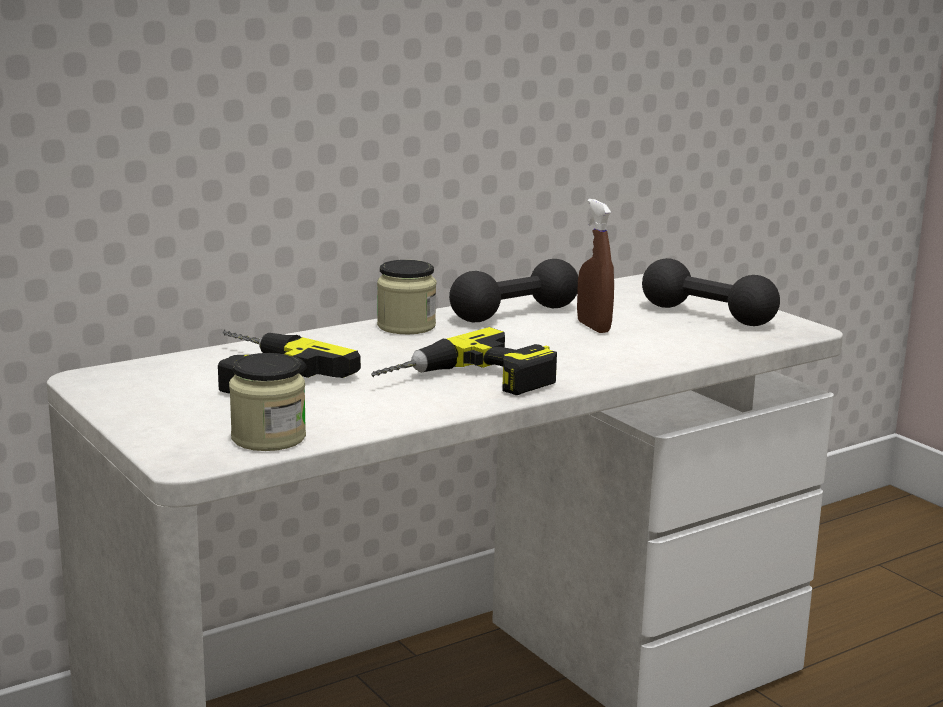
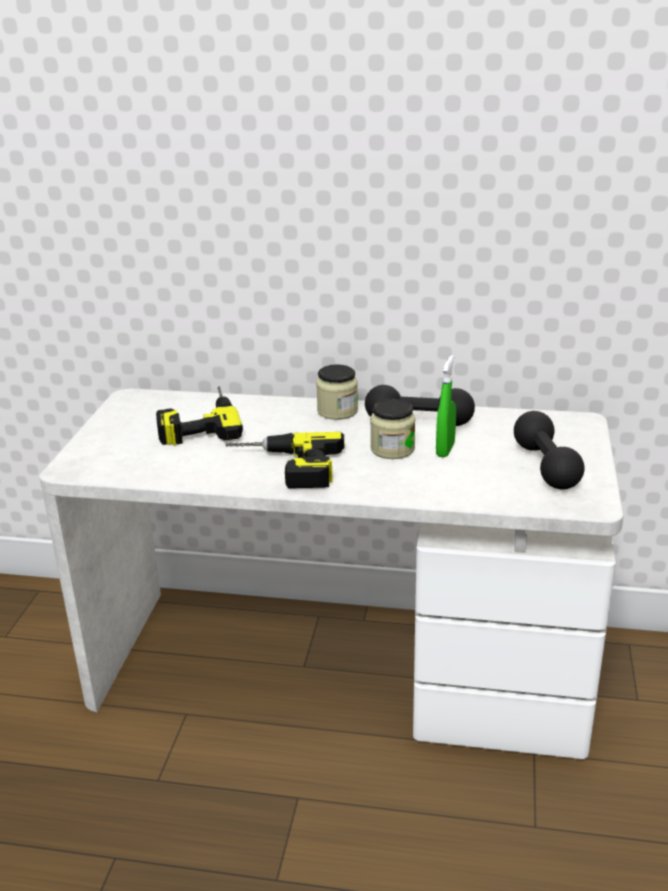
camera: 45 degrees right, 10 degrees up
jar [229,353,306,451] -> jar moved to [370,399,415,459]
brown spray bottle [577,199,614,333] -> green spray bottle [436,355,456,458]

